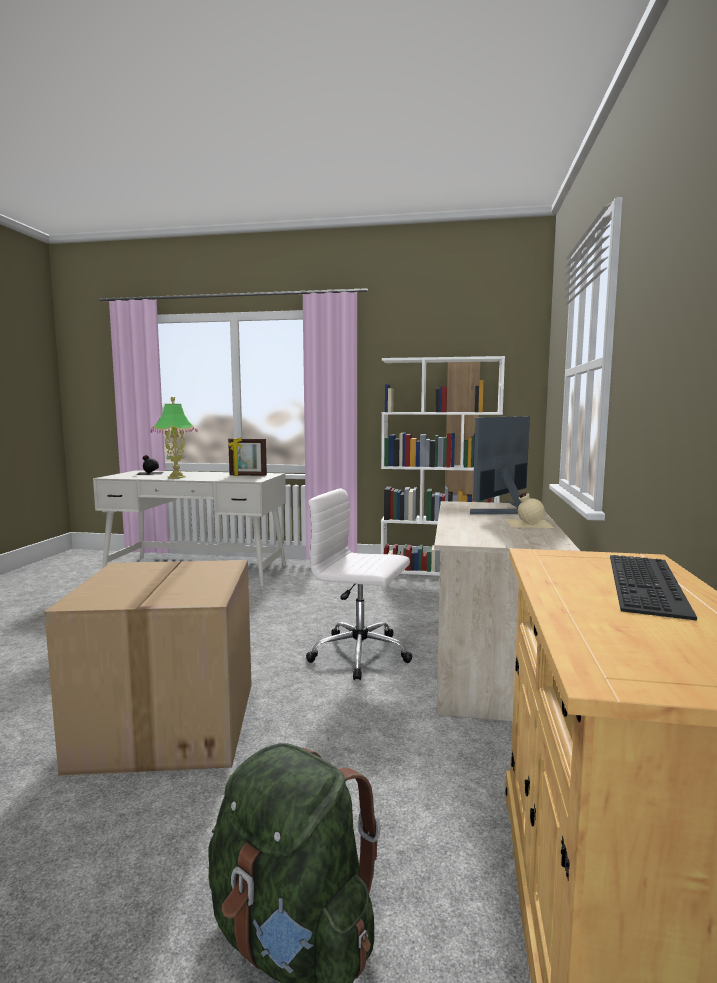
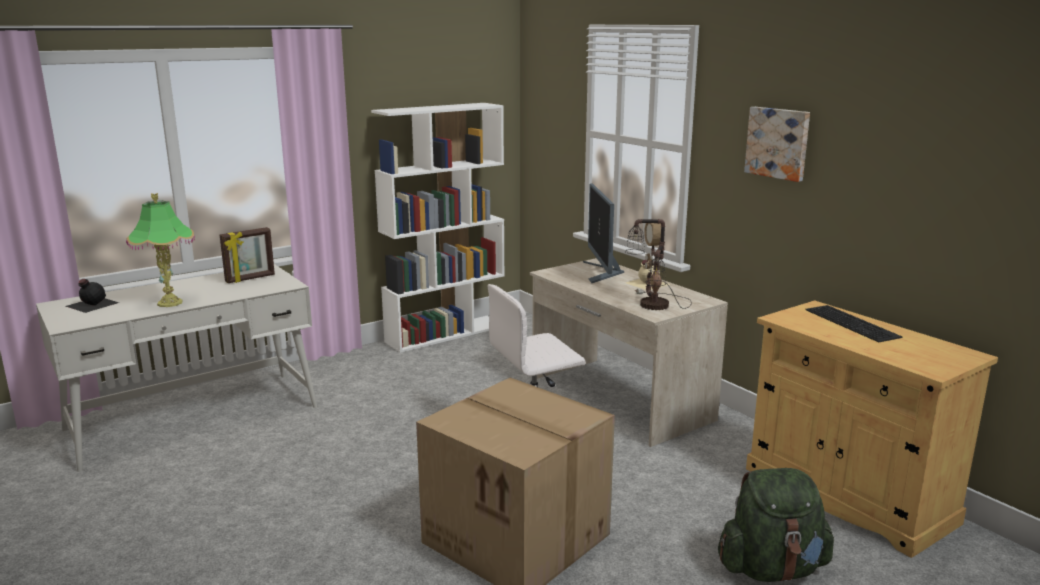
camera: 45 degrees left, 10 degrees up
none -> table lamp [625,219,692,310]
none -> picture [744,107,810,182]

